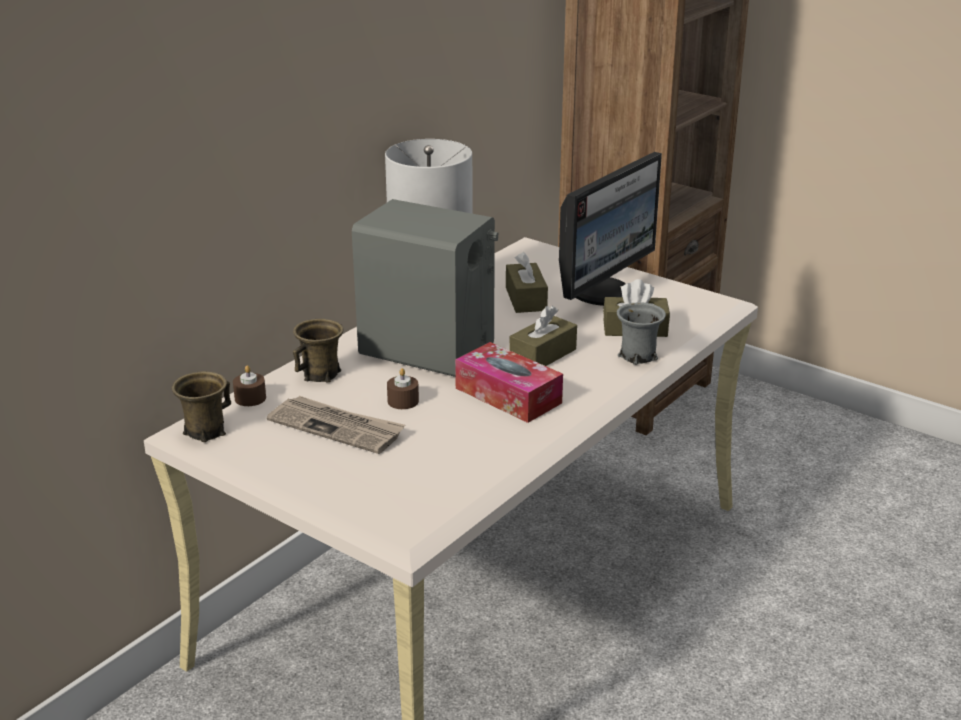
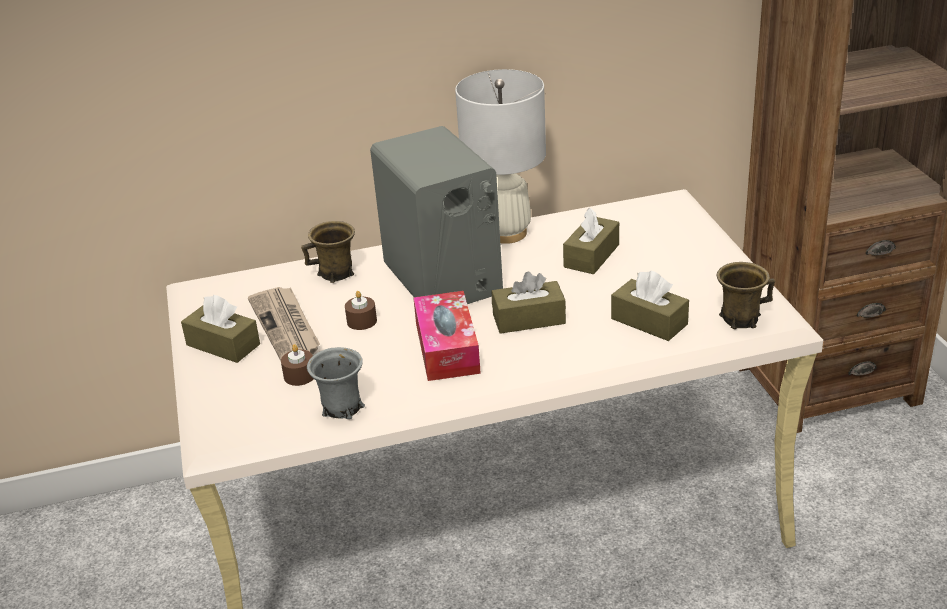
camera: 40 degrees right, 5 degrees up
brown mug [172,371,231,442] -> brown mug moved to [717,262,775,329]
brown candle [233,365,266,406] -> brown candle moved to [281,344,313,386]
monitor [559,152,662,306] -> none
grey mug [617,302,666,365] -> grey mug moved to [307,347,365,419]
none -> brown tissue box [181,295,260,363]

